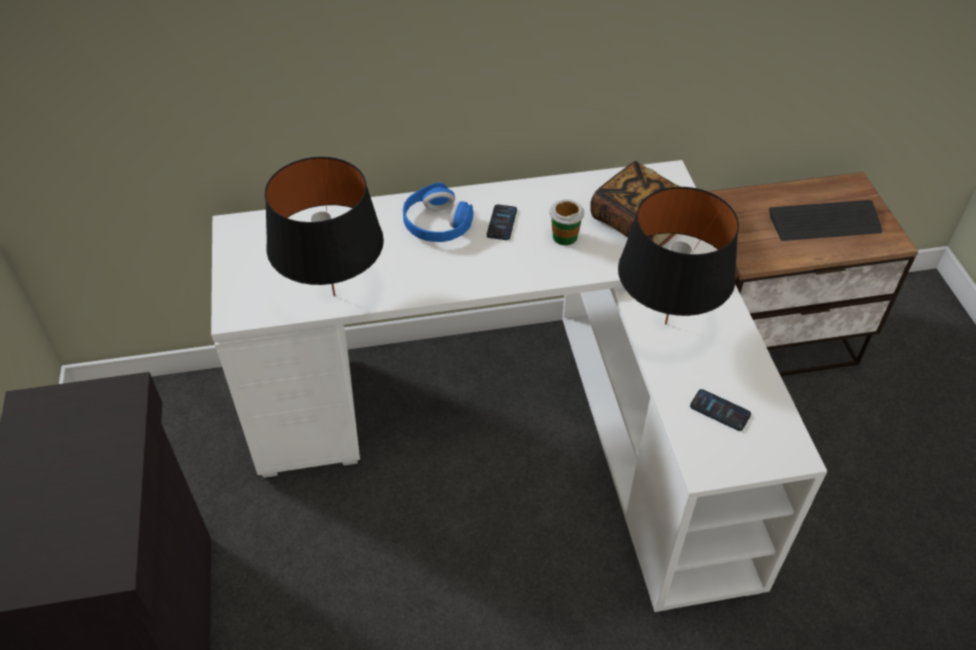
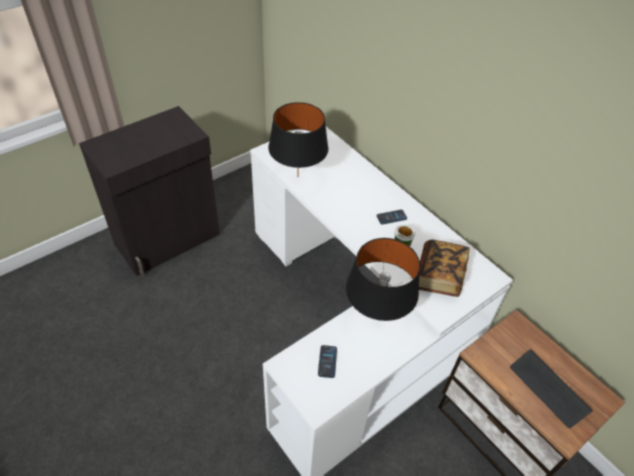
camera: 60 degrees right, 0 degrees up
blue headphones [403,183,473,242] -> none

